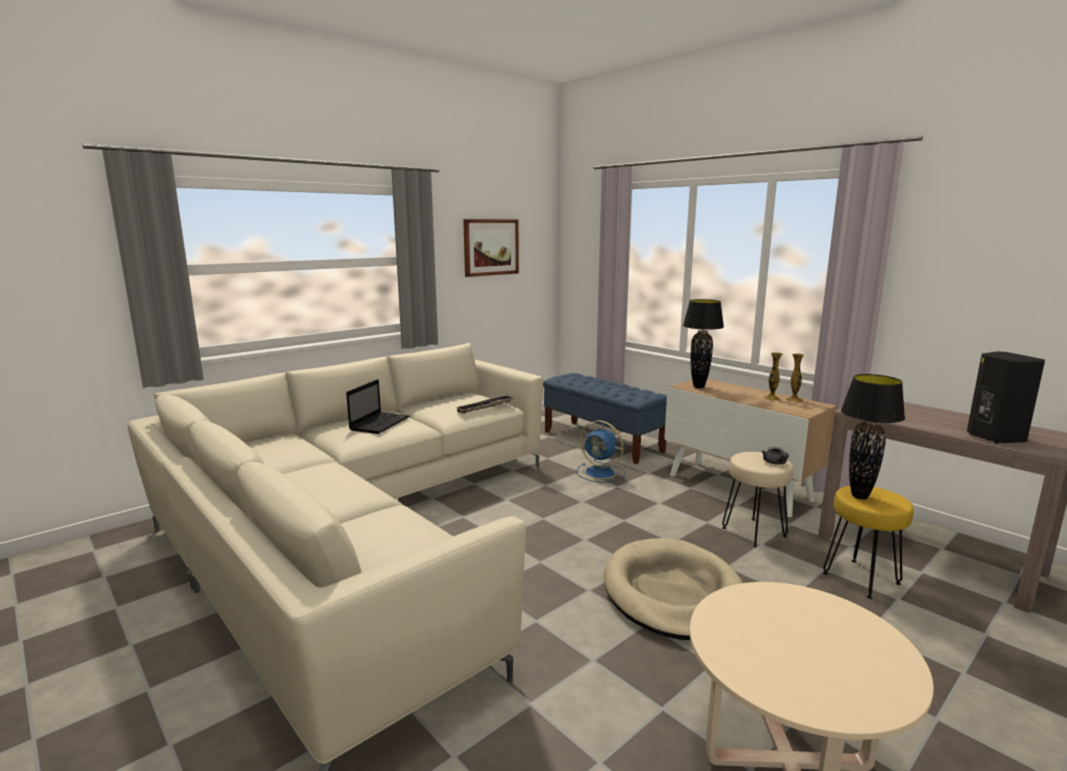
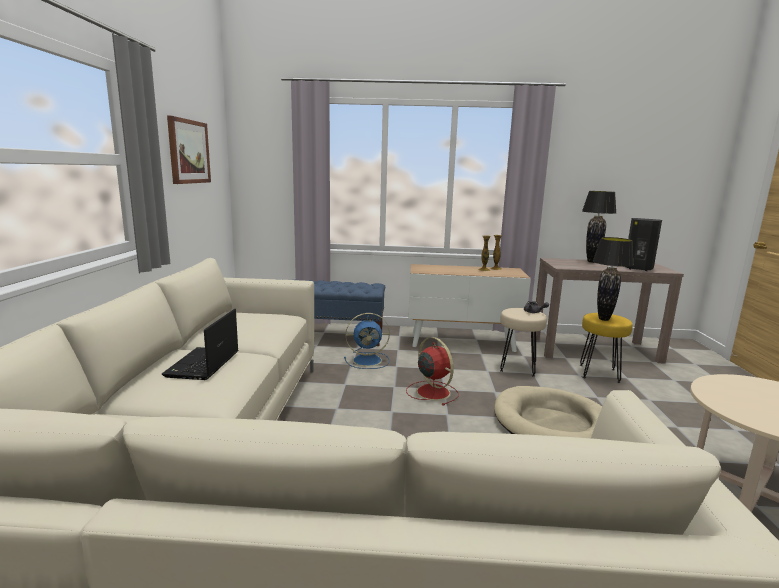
camera: 45 degrees left, 0 degrees up
laptop [346,379,409,434] -> laptop turned 150 degrees counterclockwise [162,309,238,380]
tray [456,395,514,414] -> none
black table lamp [683,299,724,388] -> black table lamp moved to [582,191,616,263]
none -> red fan [406,337,459,406]

